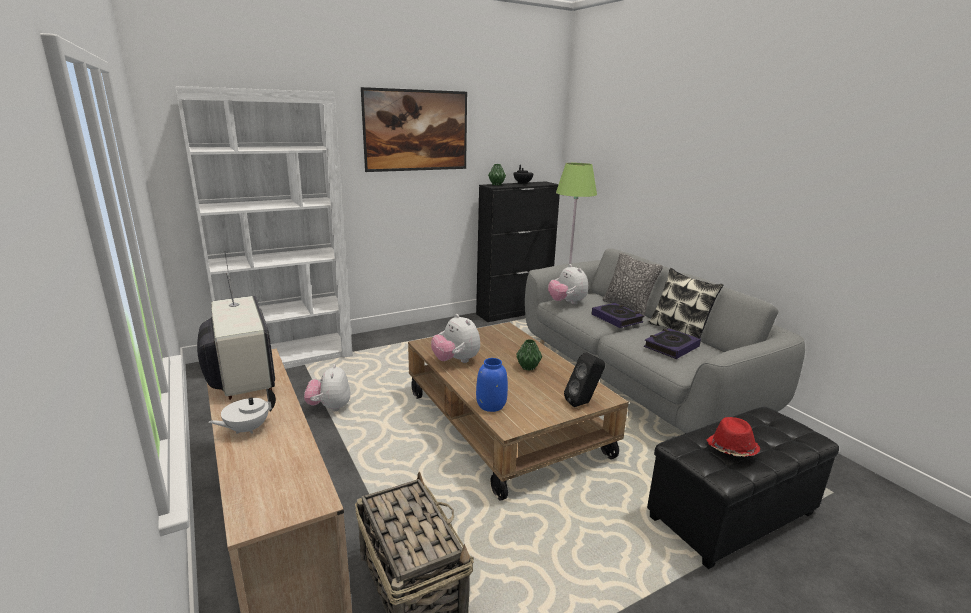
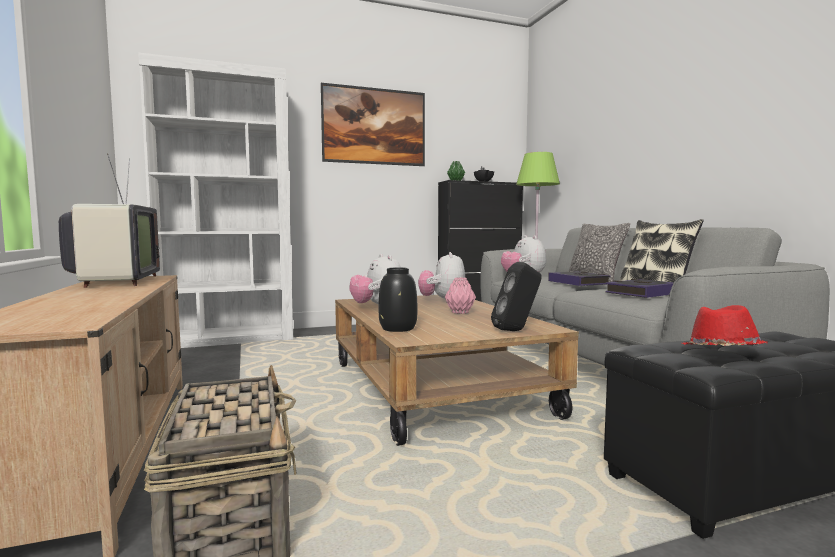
camera: 10 degrees right, 15 degrees down
white teapot [208,388,276,434] -> none
plush toy [304,364,350,411] -> plush toy moved to [418,252,465,302]
blue vase [476,358,508,412] -> black vase [379,267,418,332]
green vase [516,339,542,371] -> pink vase [445,277,476,314]

